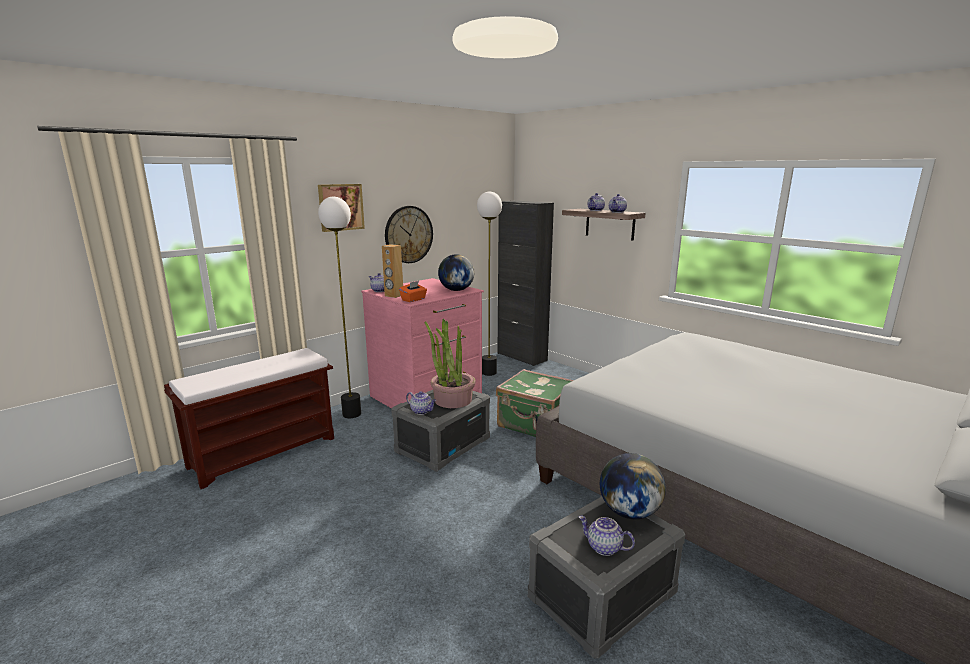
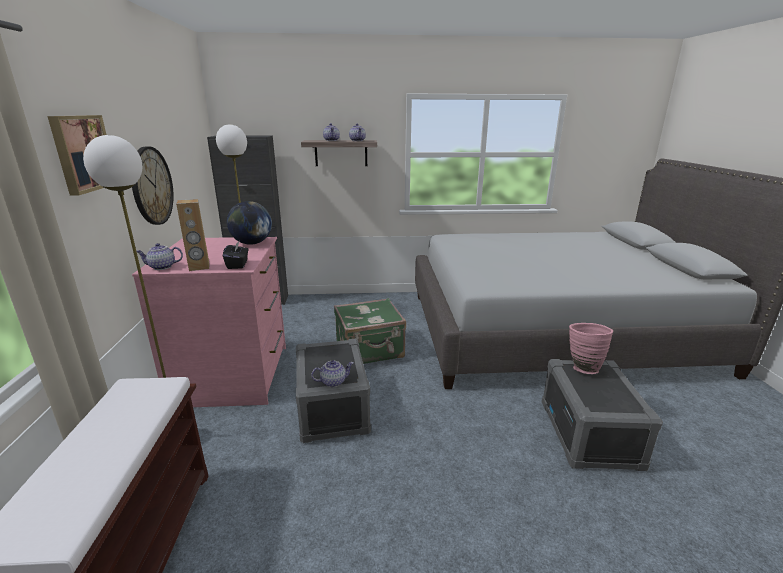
camera: 50 degrees left, 5 degrees up
orange tissue box [399,281,427,302] -> black tissue box [223,240,248,269]
potted plant [425,319,476,408] -> none
teapot [579,516,635,556] -> none
globe [600,453,666,519] -> pink vase [569,323,613,374]

